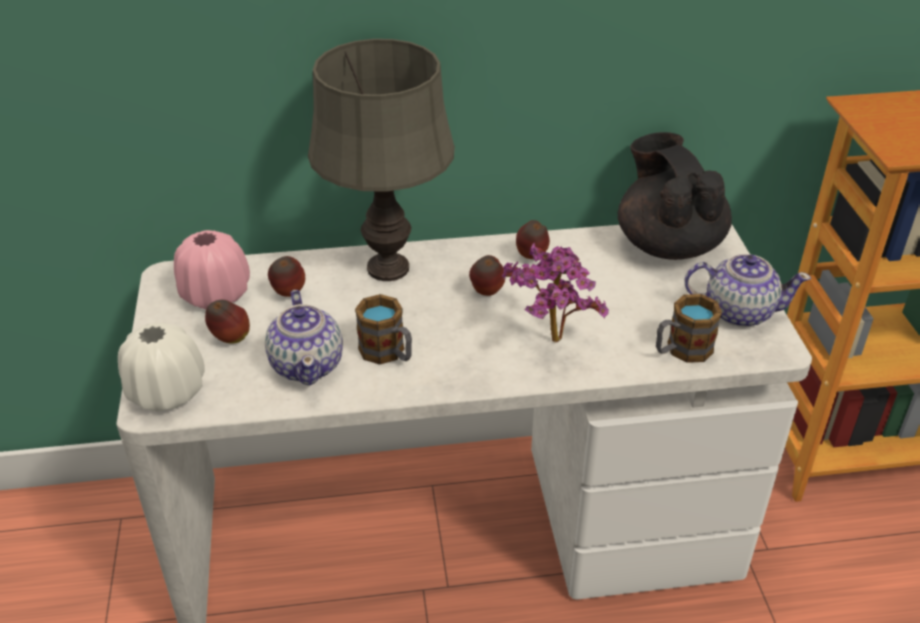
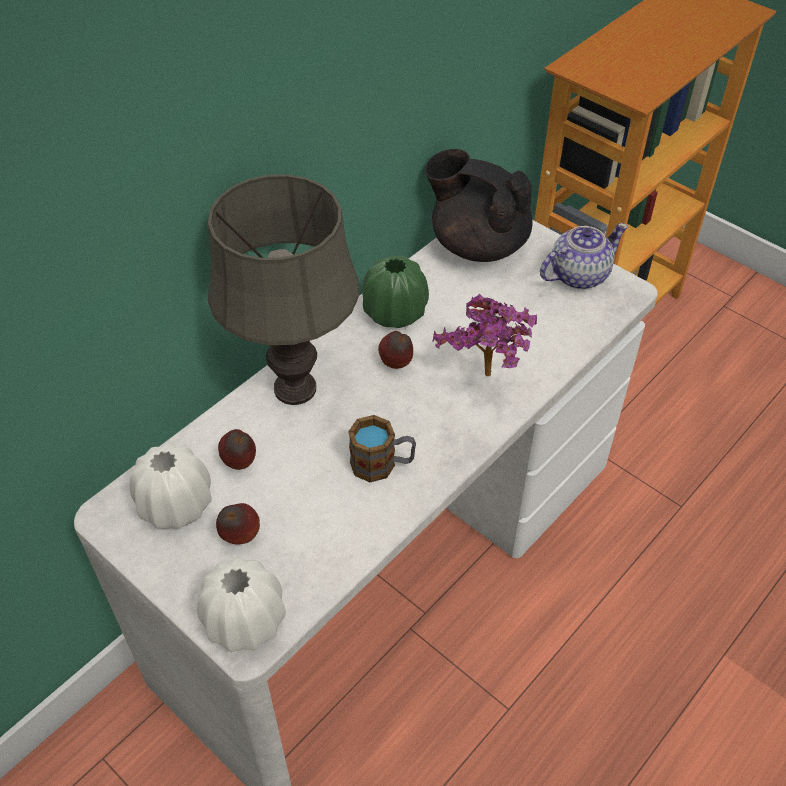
camera: 40 degrees left, 10 degrees up
pink vase [174,230,250,309] -> white vase [129,443,212,529]
teapot [265,290,343,385] -> none
apple [516,220,550,259] -> green vase [362,256,429,328]
mug [656,294,722,363] -> none

